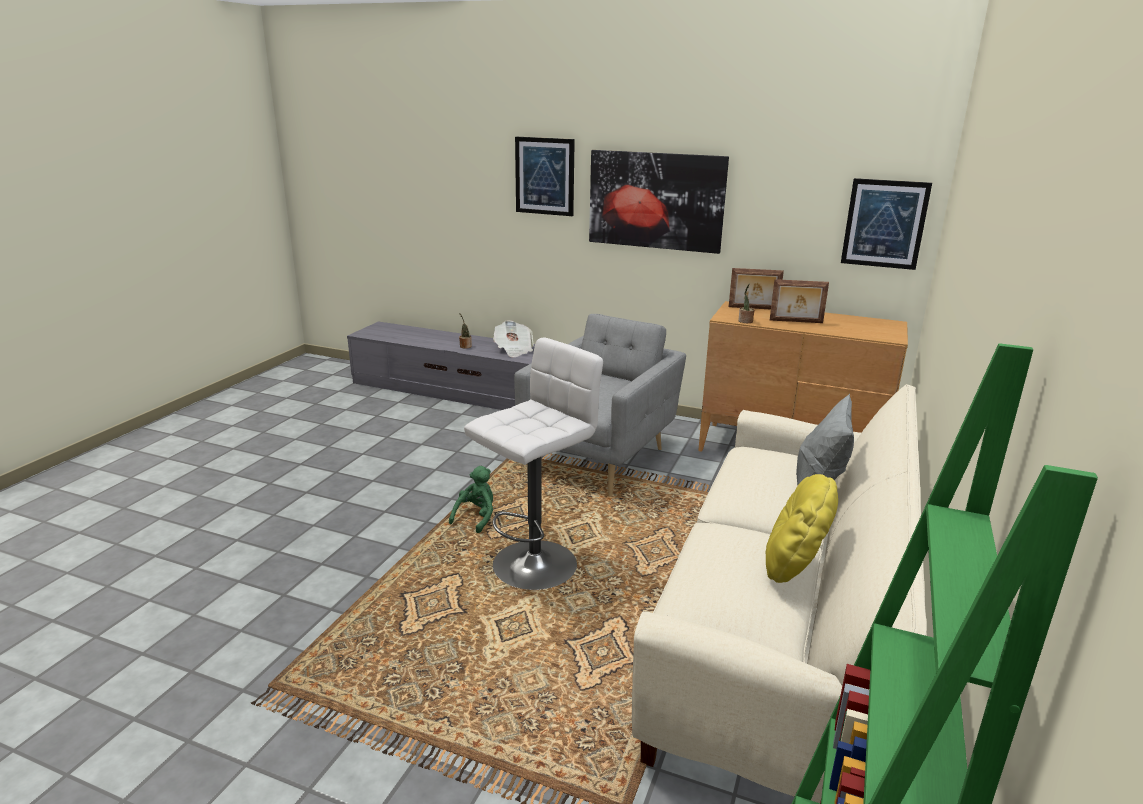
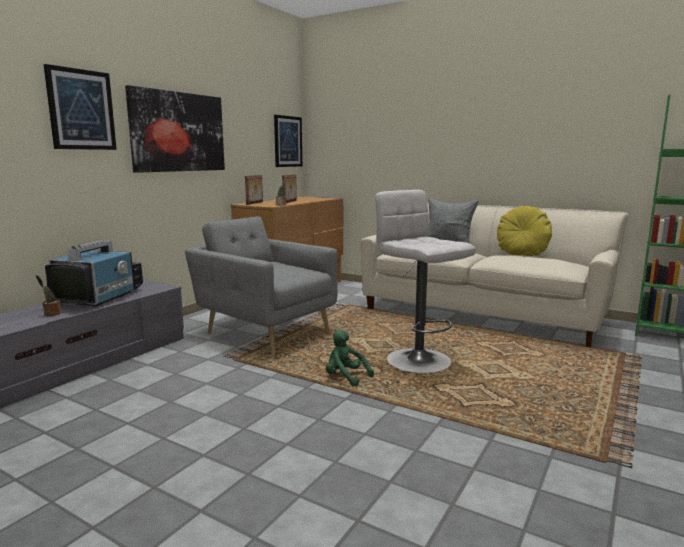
camera: 80 degrees left, 10 degrees down
newspaper [493,320,533,357] -> television [45,240,143,306]

